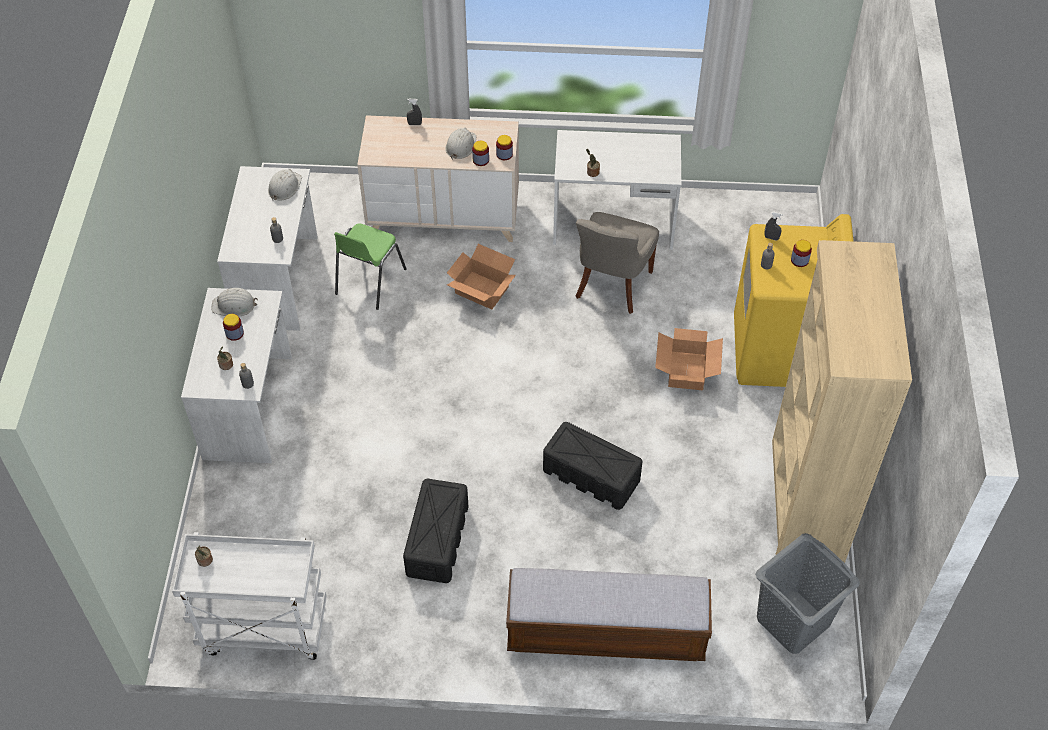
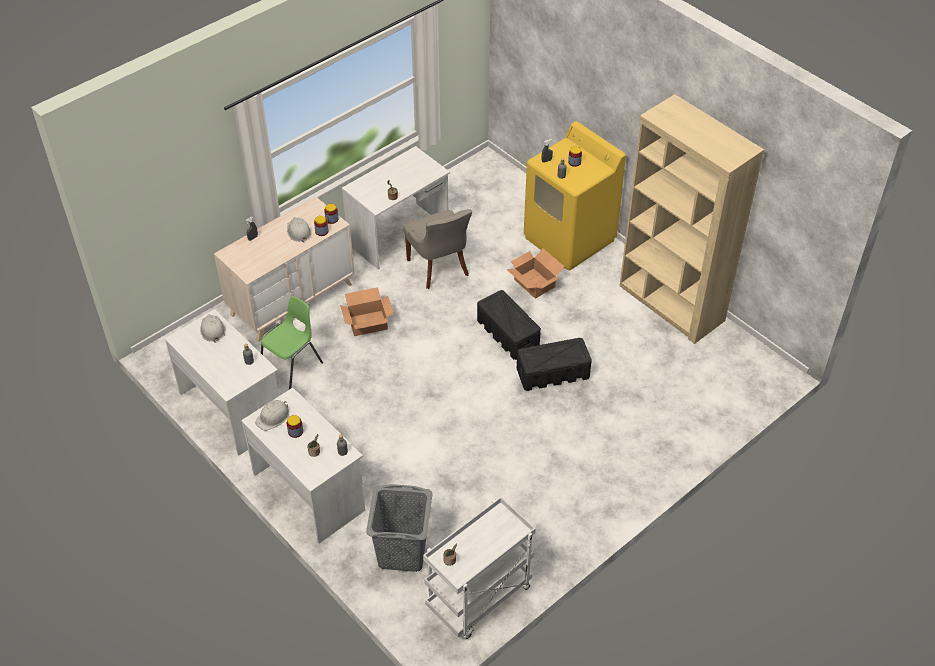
camera: 45 degrees left, 5 degrees down
green chair [334,224,407,310] -> green chair turned 120 degrees counterclockwise [261,296,323,390]
black storage box [403,479,468,583] -> black storage box moved to [477,290,541,360]
bench [506,568,712,661] -> none
grey laundry basket [755,533,860,654] -> grey laundry basket moved to [366,484,433,572]

